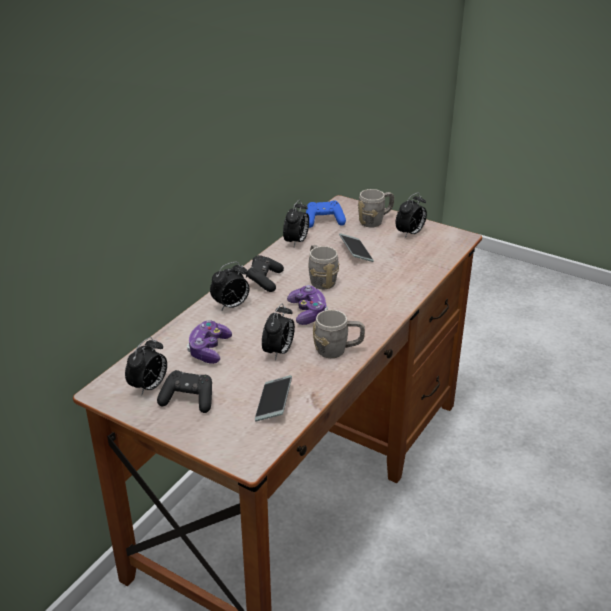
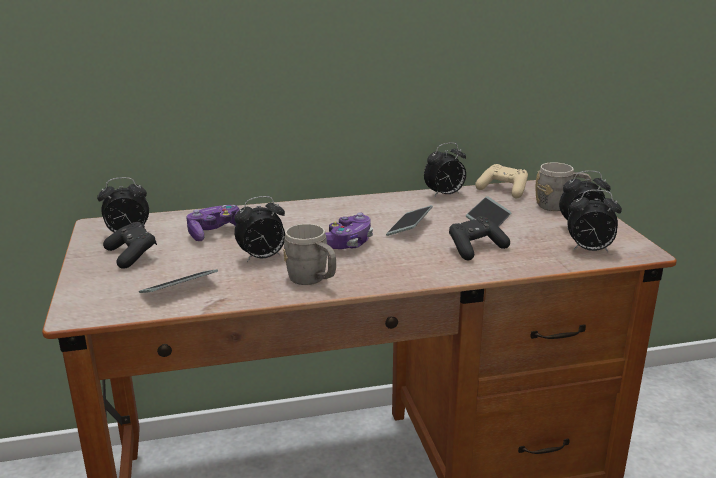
camera: 45 degrees right, 10 degrees down
alarm clock [210,262,249,311] -> alarm clock moved to [568,190,622,252]
black game controller [246,255,284,292] -> black game controller moved to [449,216,510,260]
blue game controller [306,201,346,228] -> beige game controller [475,164,528,199]
grey mug [308,245,339,289] -> phone [386,205,433,236]

